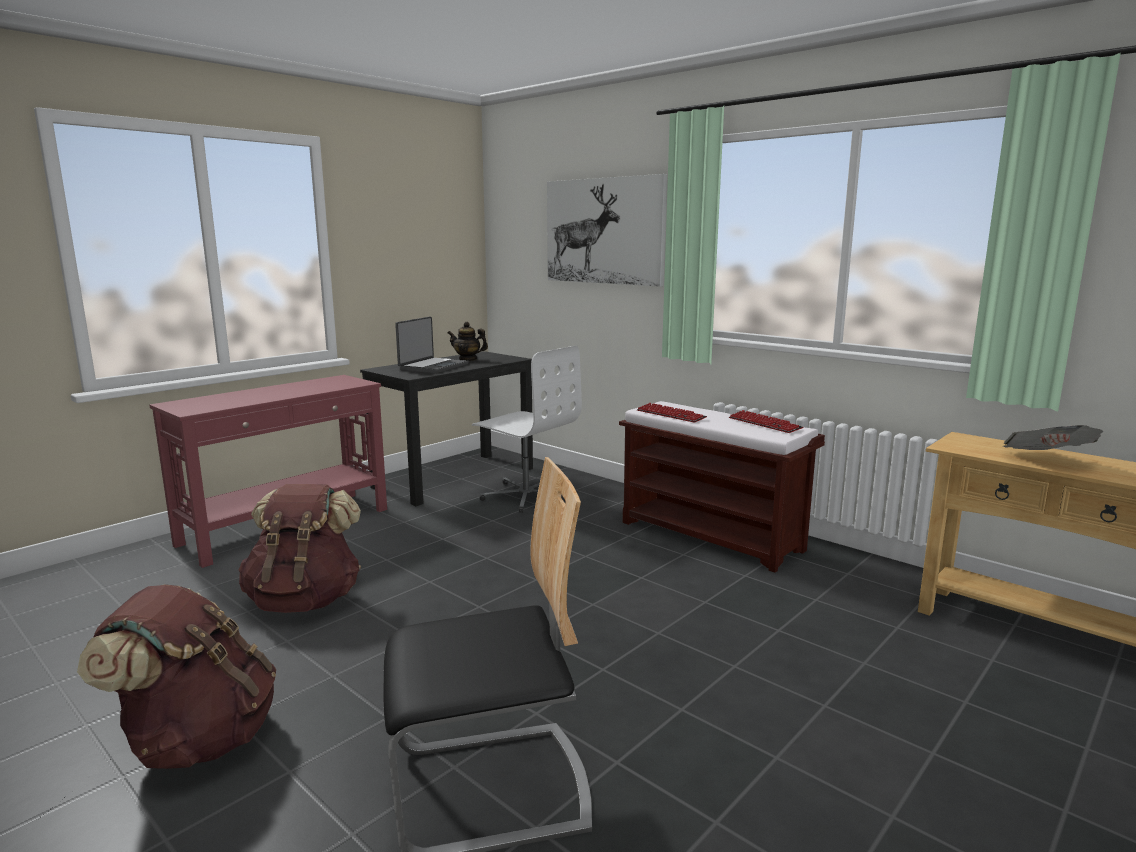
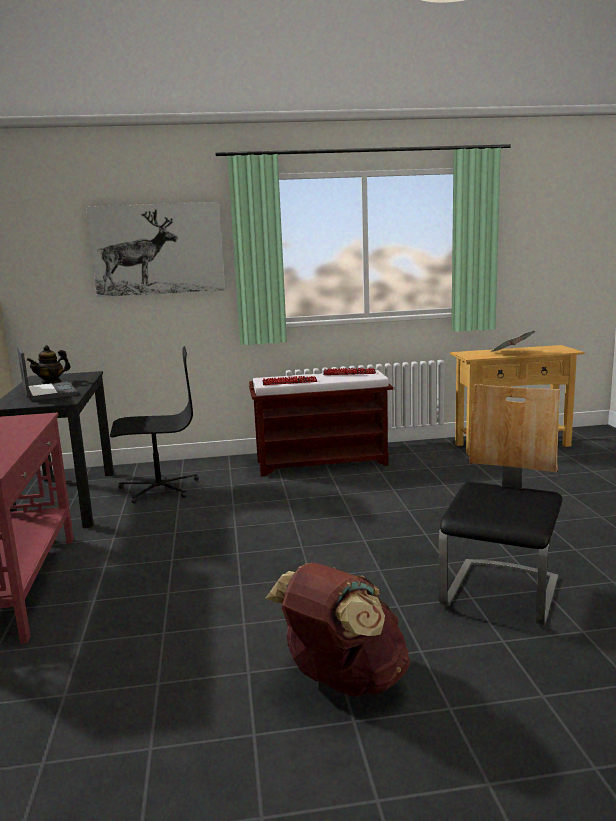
camera: 50 degrees left, 0 degrees up
brown backpack [239,484,361,613] -> none
white office chair [472,345,582,513] -> black office chair [110,346,199,504]

